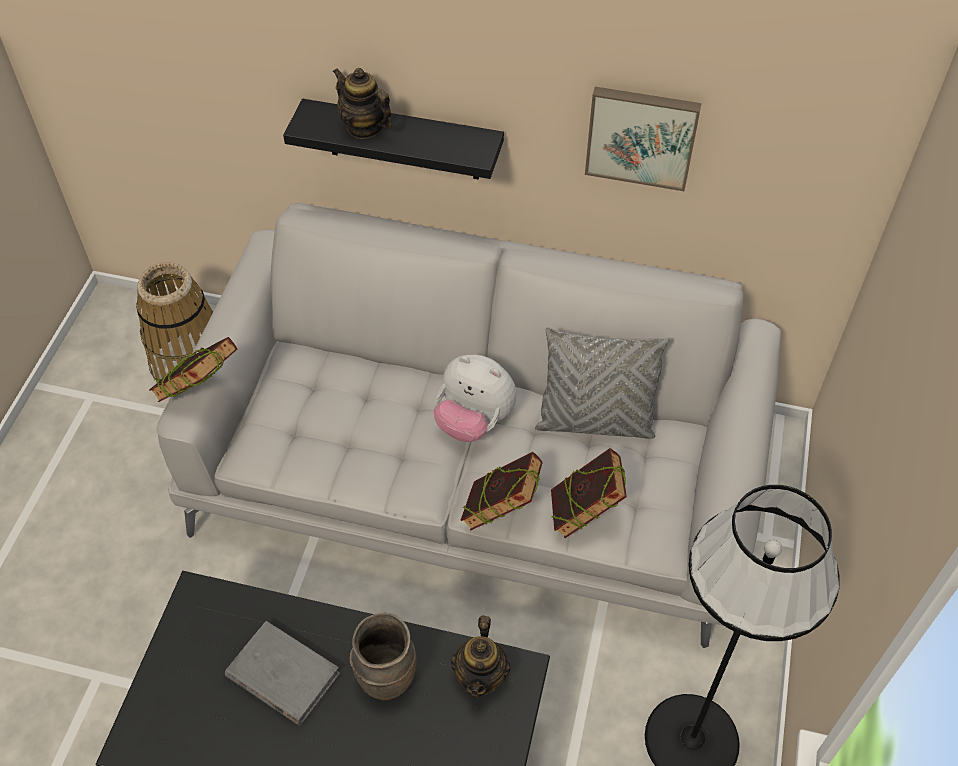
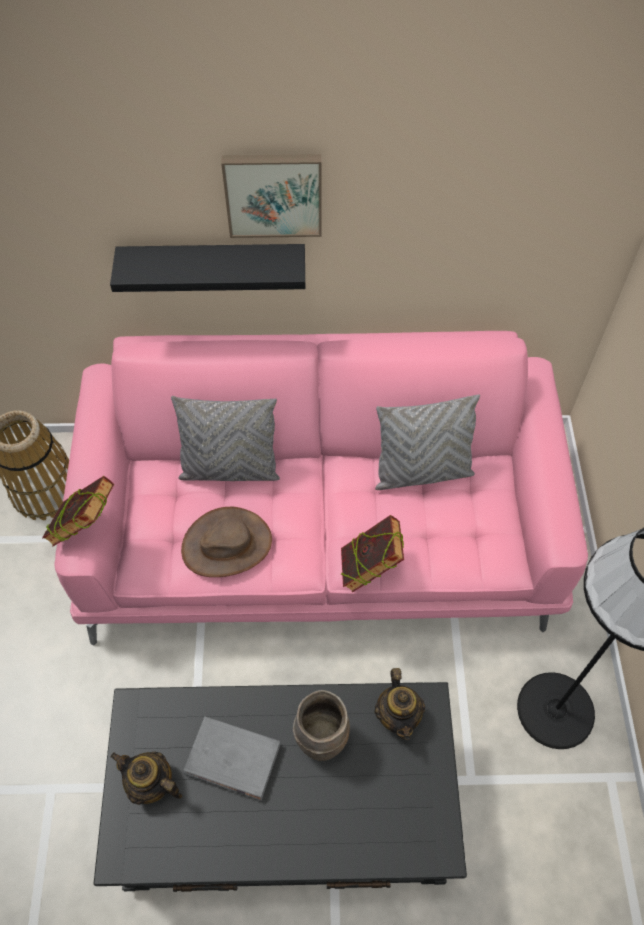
camera: 15 degrees left, 5 degrees up
grey sofa [157,203,781,648] -> pink sofa [54,331,588,645]
teapot [333,68,392,139] -> teapot moved to [111,752,182,805]
plush toy [433,355,517,442] -> none
book [551,448,627,538] -> none
picture [585,87,702,191] -> picture moved to [221,154,322,238]
none -> grey pillow [171,396,280,481]
none -> brown hat [181,507,272,577]

